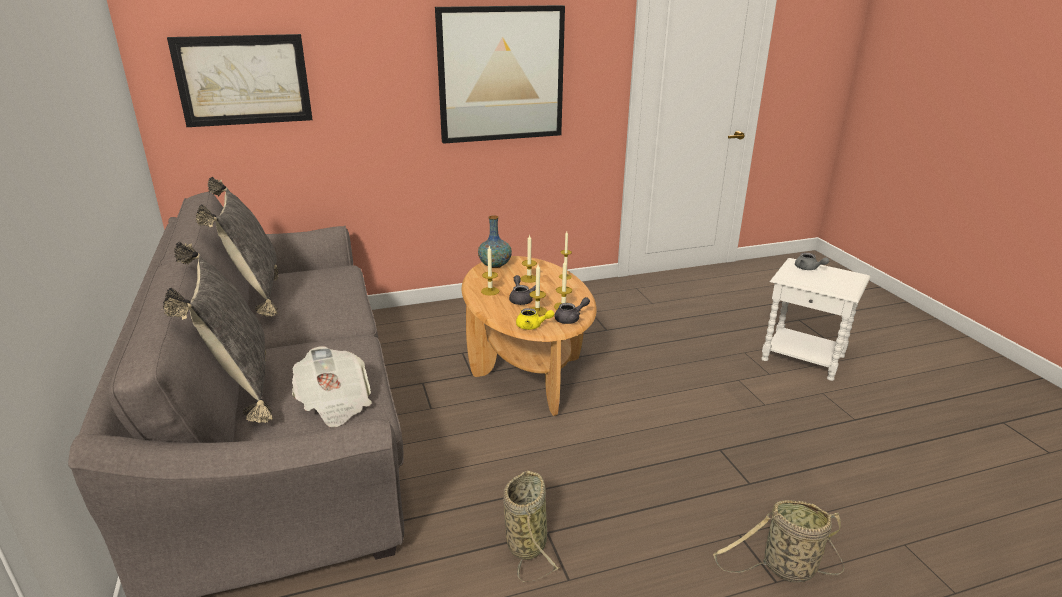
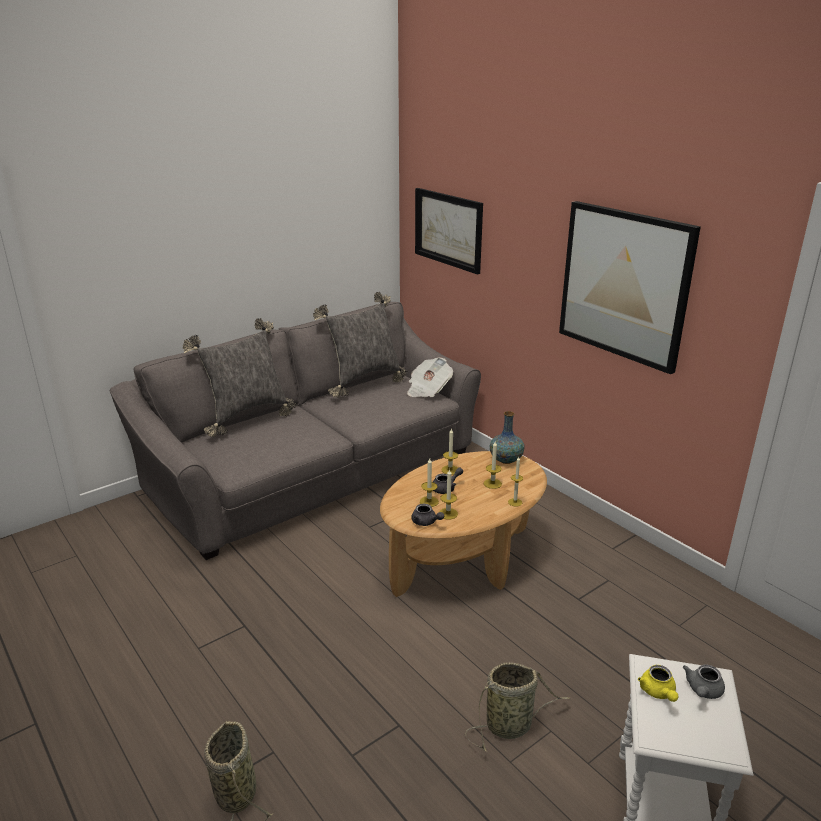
camera: 70 degrees right, 0 degrees up
newspaper [292,346,372,427] -> newspaper moved to [407,357,453,397]
basket [503,471,560,582] -> basket moved to [465,662,570,751]
yellow teapot [516,308,554,330] -> yellow teapot moved to [638,665,679,702]

